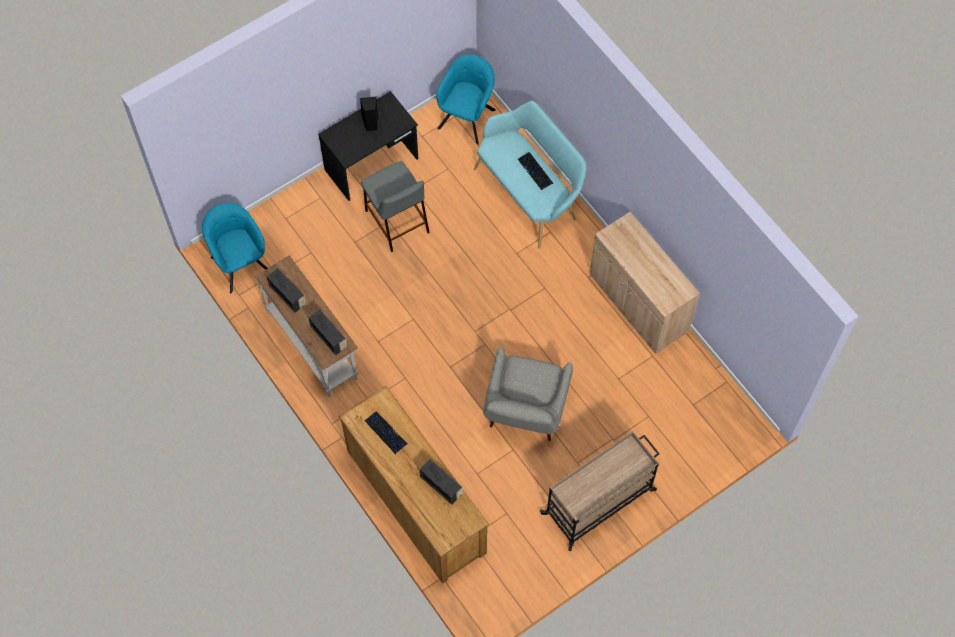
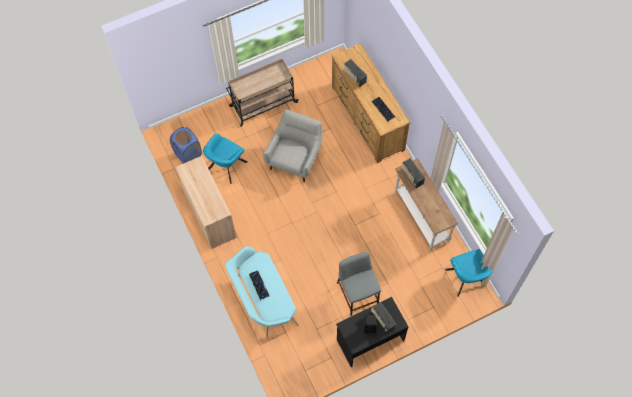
camera: 170 degrees left, 0 degrees up
radio [267,268,306,313] -> radio moved to [371,302,397,333]
turquoise armchair [436,54,496,144] -> turquoise armchair moved to [203,133,248,184]
none -> blue laundry basket [170,127,202,164]

